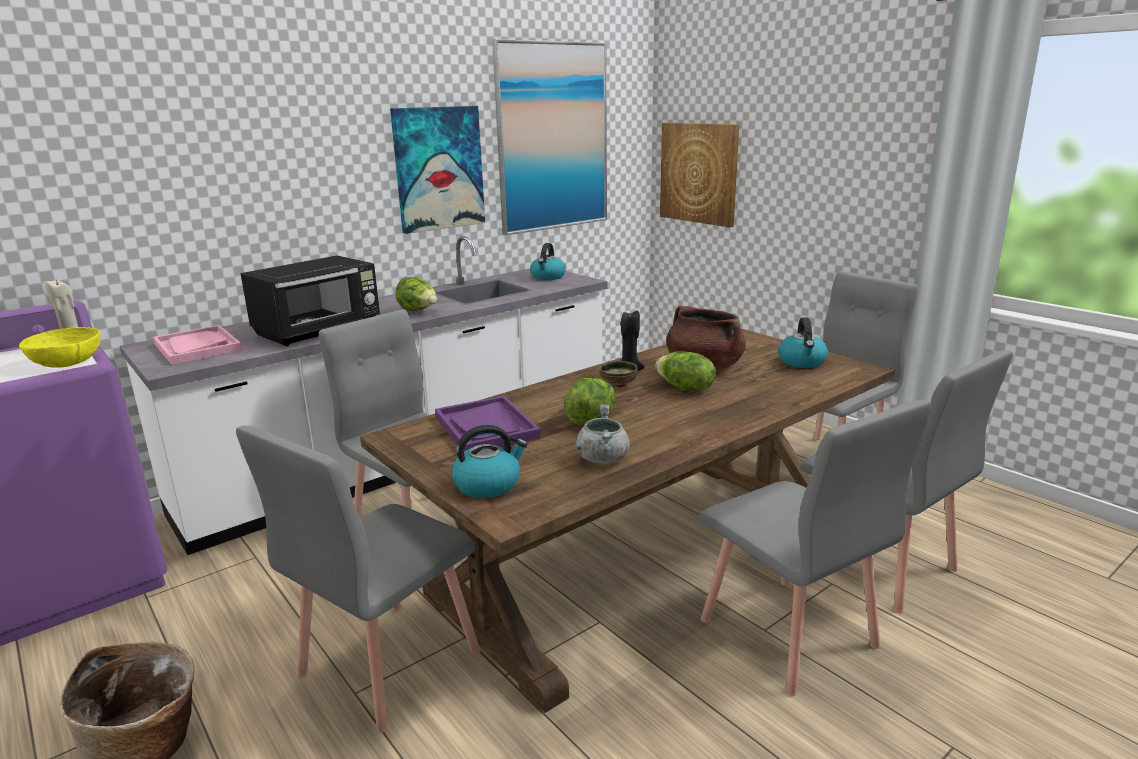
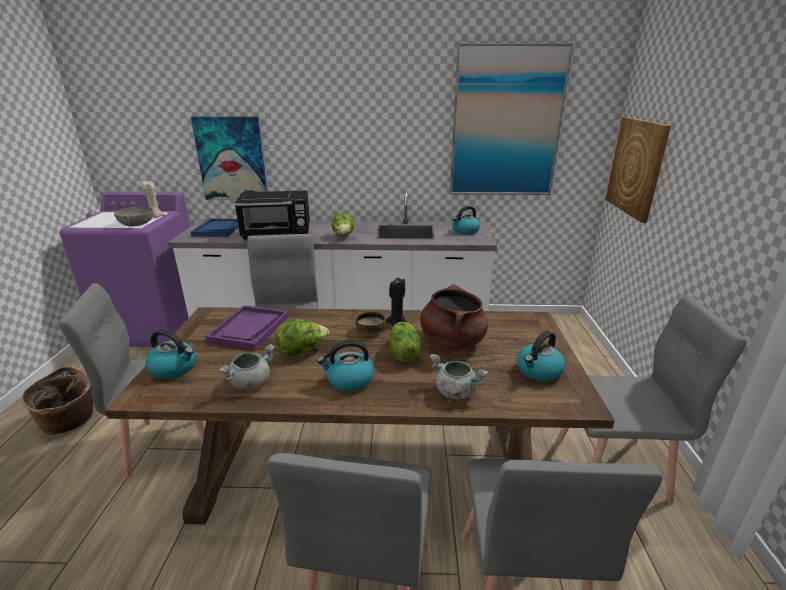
camera: 40 degrees right, 5 degrees up
yellow bowl [19,327,100,368] -> grey bowl [114,206,153,227]
pink tray [153,325,242,365] -> blue tray [191,218,239,237]
picture [390,106,485,234] -> picture moved to [191,116,267,200]
none -> kettle [318,340,374,392]
none -> grey cooking pot [429,354,488,400]

